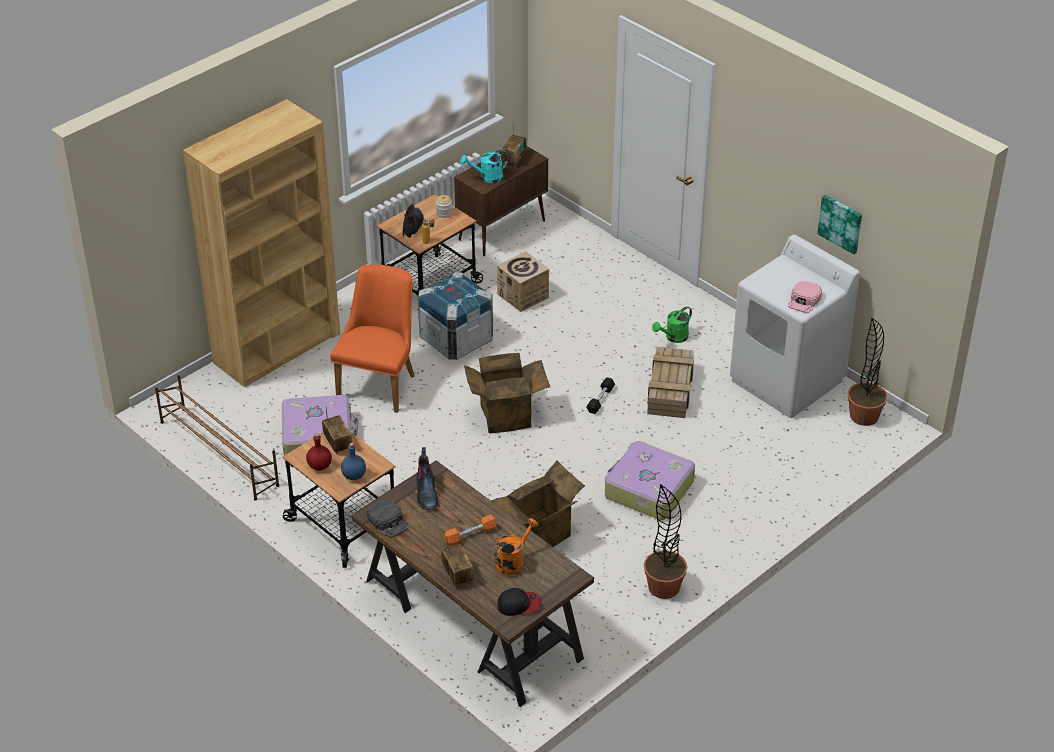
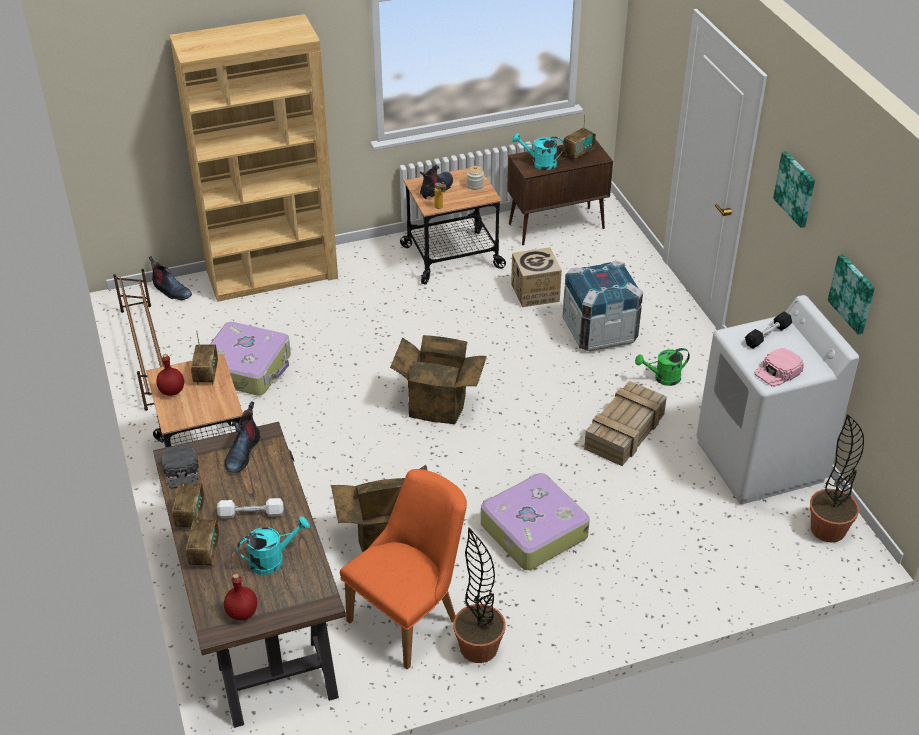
camera: 25 degrees right, 0 degrees up
orange chair [330,264,415,413] -> orange chair moved to [340,469,467,669]
blue bottle [341,443,366,480] -> none
crate [418,272,493,360] -> crate moved to [563,260,643,352]
orange dumbbell [443,514,497,546] -> white dumbbell [217,498,284,519]
orange watering can [494,518,538,575] -> turquoise watering can [238,517,310,575]
cap [497,588,541,616] -> red bottle [224,574,257,621]
black dumbbell [586,377,615,414] -> black dumbbell moved to [745,312,792,349]
none -> boot [148,256,192,300]
none -> radio [172,469,205,530]
none -> picture [773,151,815,228]

